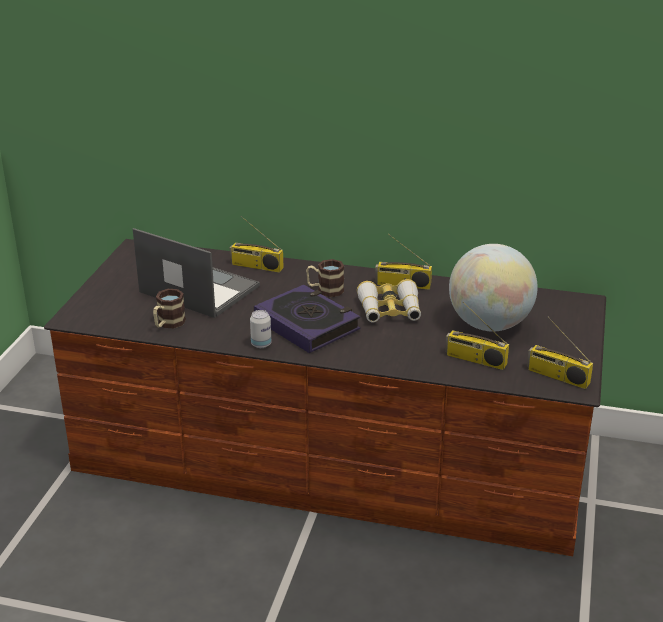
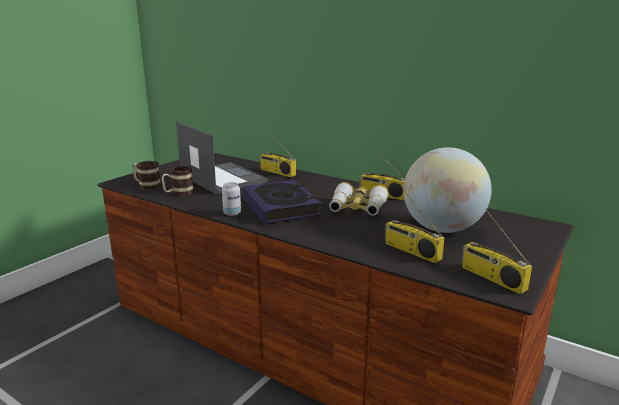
camera: 20 degrees right, 10 degrees down
mug [306,259,344,297] -> mug moved to [132,161,161,190]

